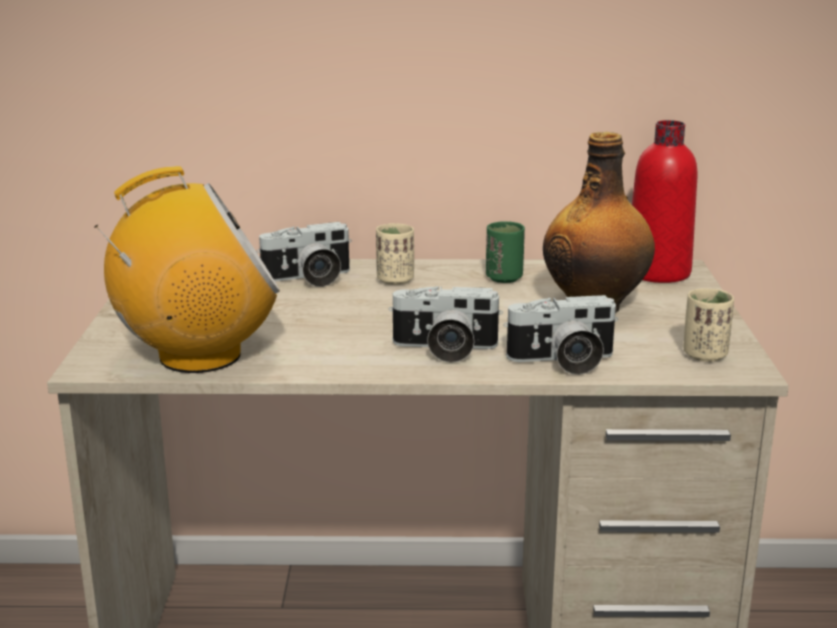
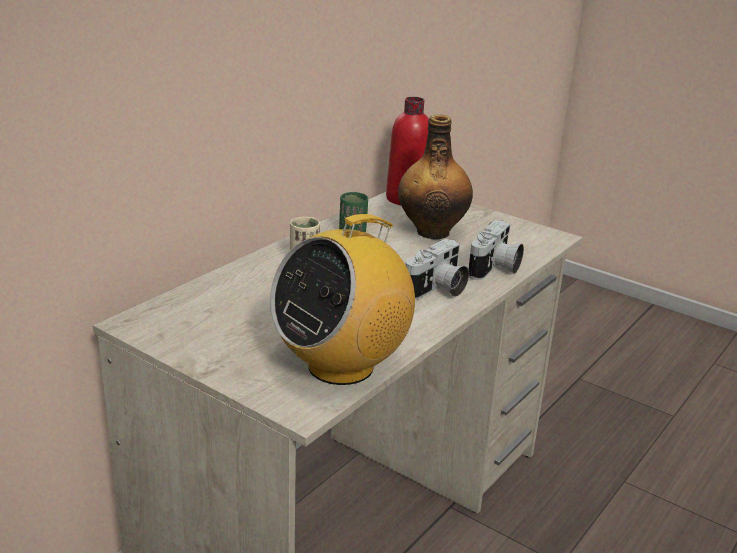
camera: 55 degrees left, 5 degrees up
radio [94,166,280,373] -> radio turned 150 degrees counterclockwise [270,214,415,385]
camera [256,222,352,287] -> none
beige cup [683,288,734,362] -> none

